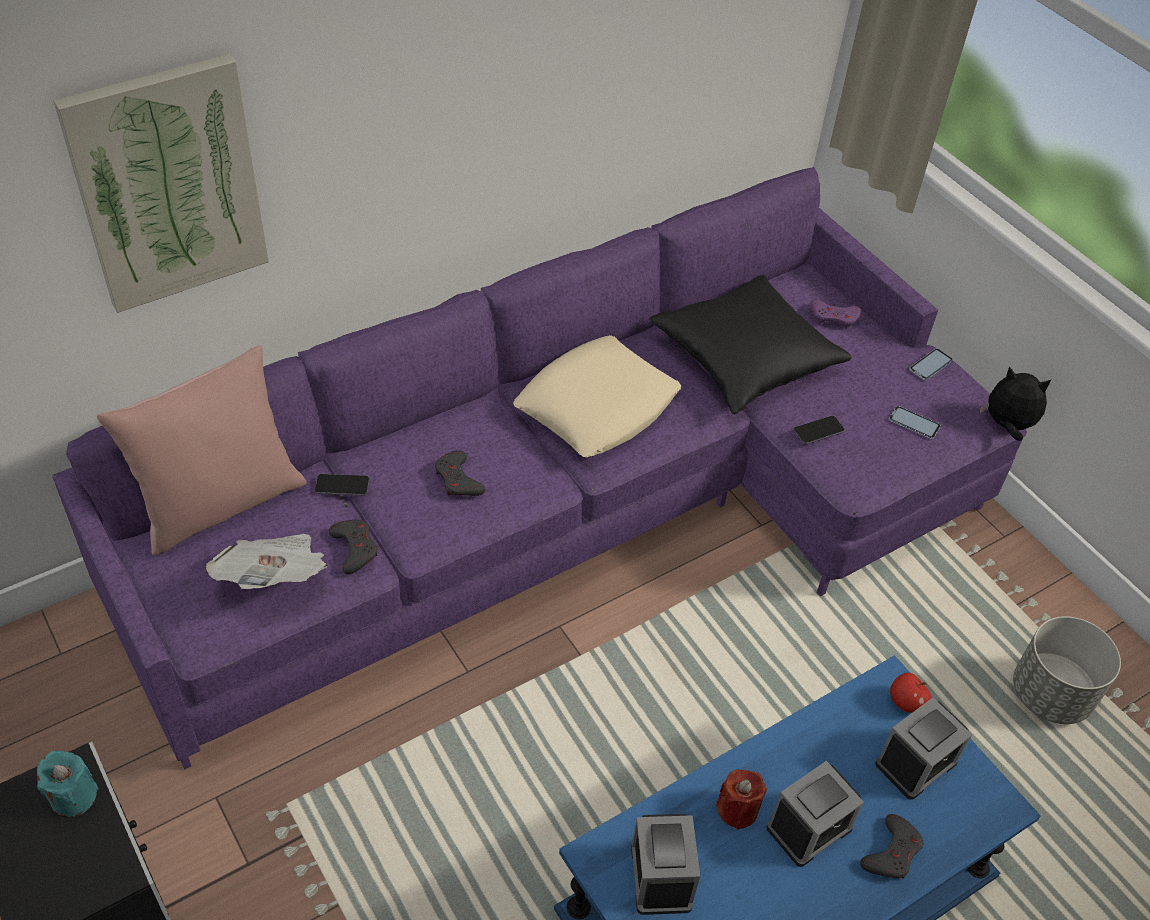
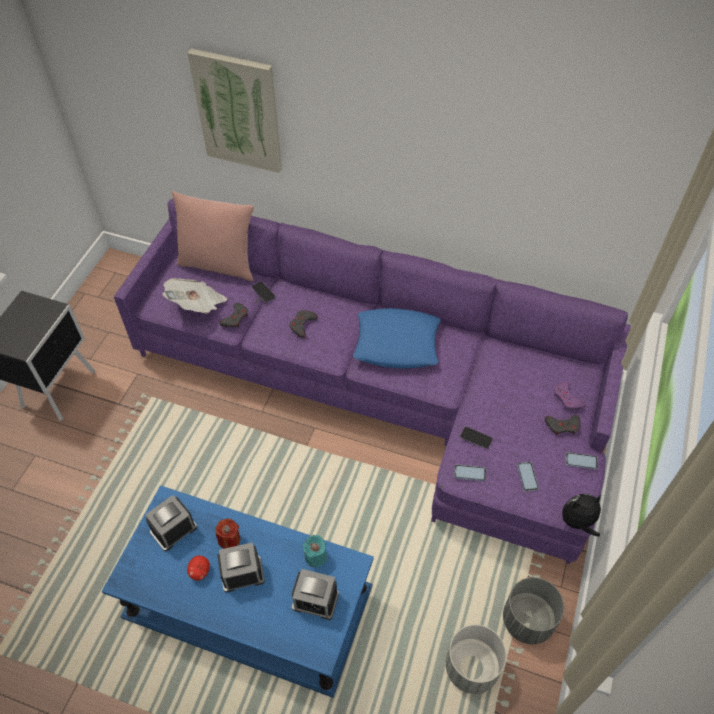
camera: 55 degrees right, 5 degrees up
turquoise candle [37,750,98,817] -> turquoise candle moved to [303,535,327,567]
beige pillow [513,335,681,457] -> blue pillow [353,308,441,369]
black pillow [649,275,852,414] -> none
alarm clock [767,761,864,867] -> alarm clock turned 150 degrees clockwise [218,542,265,593]
grey game controller [860,814,923,879] -> grey game controller moved to [545,415,580,435]
apple [890,673,931,713] -> apple moved to [187,556,210,581]
plush toy [980,366,1052,441] -> plush toy turned 90 degrees counterclockwise [562,494,601,537]
none -> phone [454,464,486,481]
none -> grey planter [503,577,564,644]

